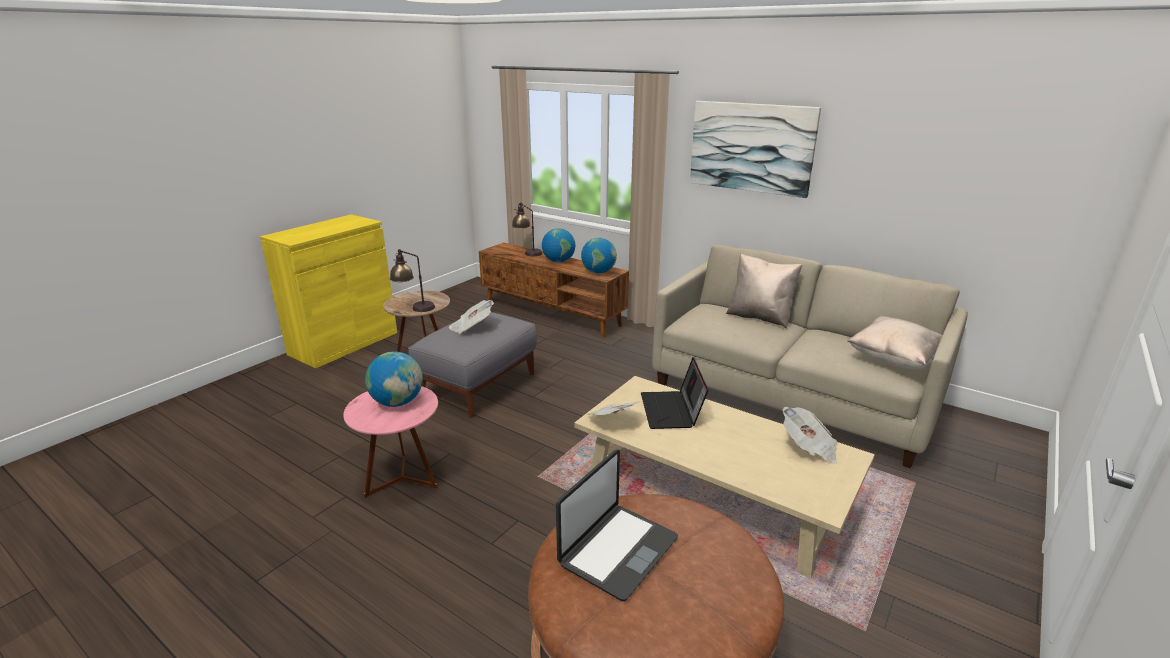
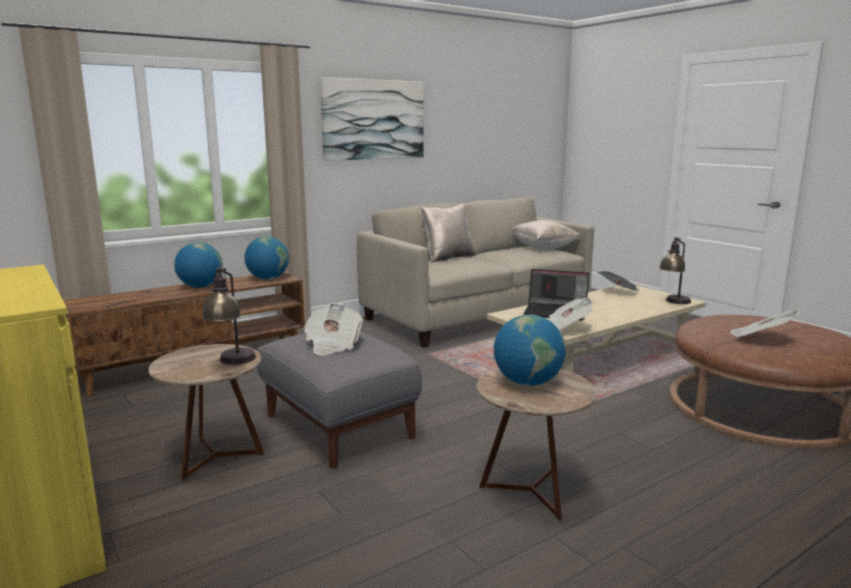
camera: 70 degrees left, 10 degrees down
pink side table [343,387,438,498] -> brown side table [477,369,597,521]
table lamp [512,202,543,256] -> table lamp moved to [659,237,691,304]
laptop [556,449,678,601] -> newspaper [730,310,800,338]

